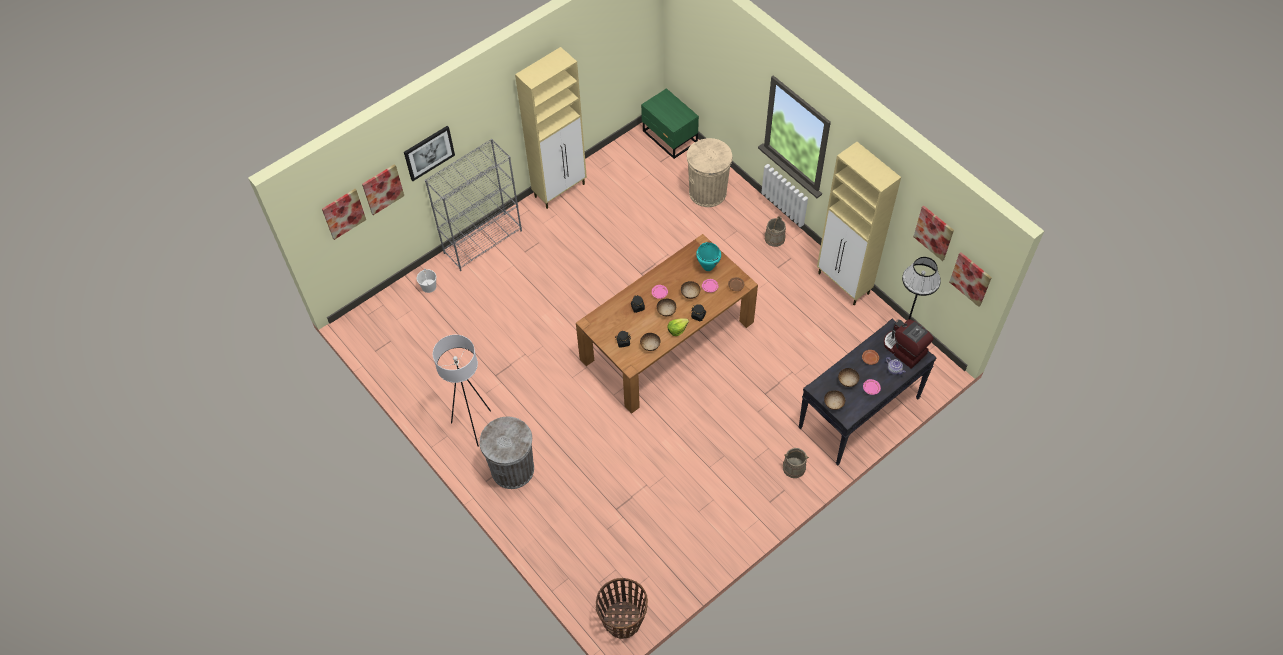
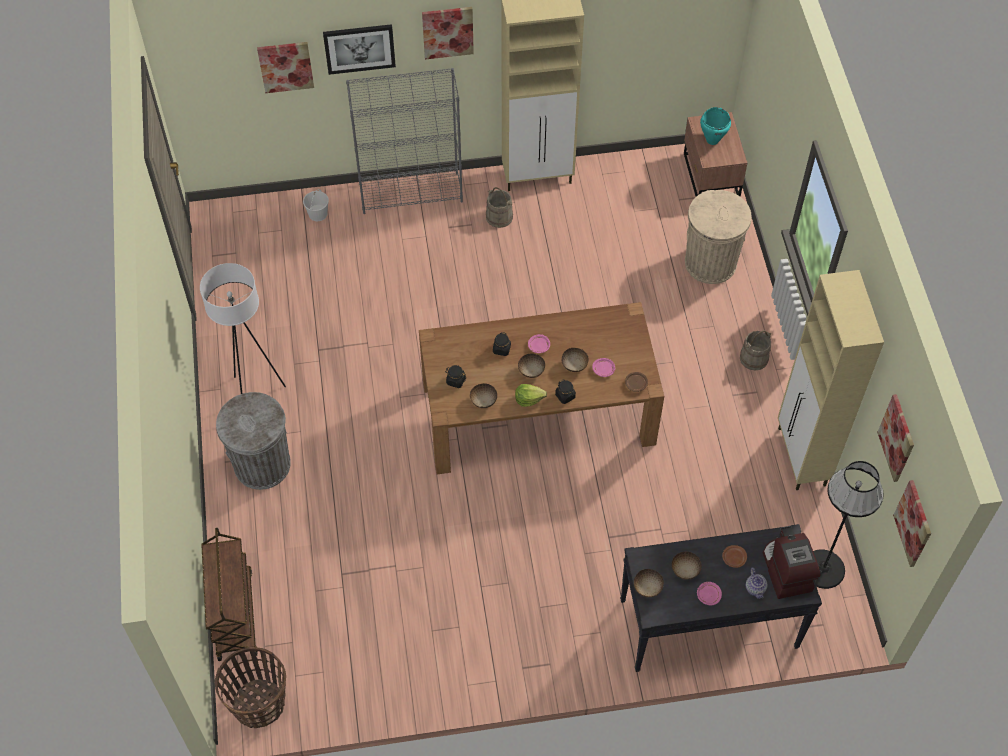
camera: 30 degrees right, 0 degrees up
picture [322,189,366,240] -> picture moved to [422,7,474,60]
green nightstand [641,88,699,159] -> brown nightstand [684,112,747,197]
turquoise cooking pot [696,242,721,271] -> turquoise cooking pot moved to [700,107,731,145]
beige bucket [783,448,809,478] -> beige bucket moved to [486,187,513,228]
none -> brown cart [201,528,258,661]

